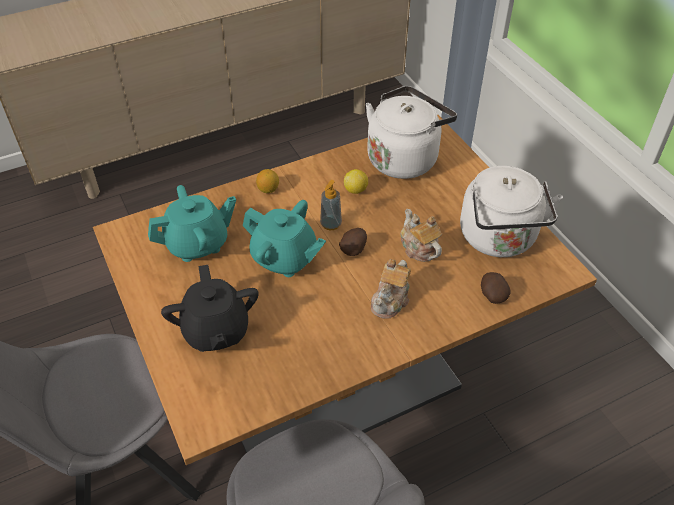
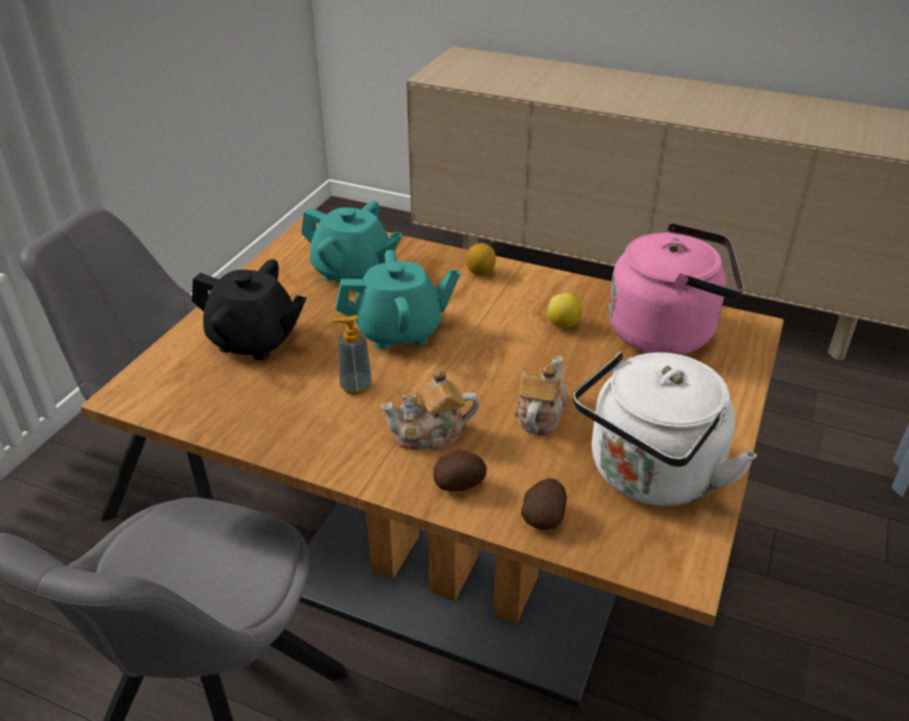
camera: 50 degrees right, 10 degrees down
black teapot [161,265,259,352] -> black teapot turned 105 degrees counterclockwise [192,259,306,361]
turquoise teapot [243,200,326,277] -> turquoise teapot turned 90 degrees counterclockwise [336,250,460,349]
soap dispenser [320,180,342,230] -> soap dispenser moved to [332,315,372,395]
potato [339,228,367,256] -> potato moved to [433,450,487,491]
white kettle [366,86,457,179] -> pink kettle [608,223,744,355]

